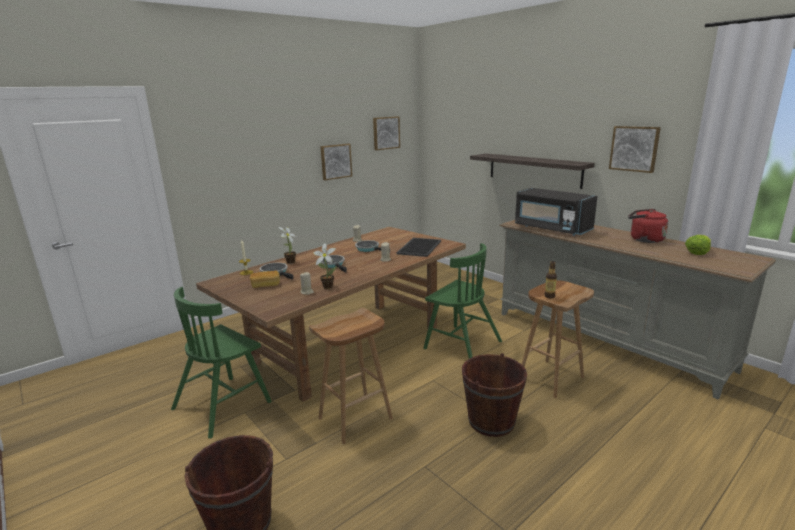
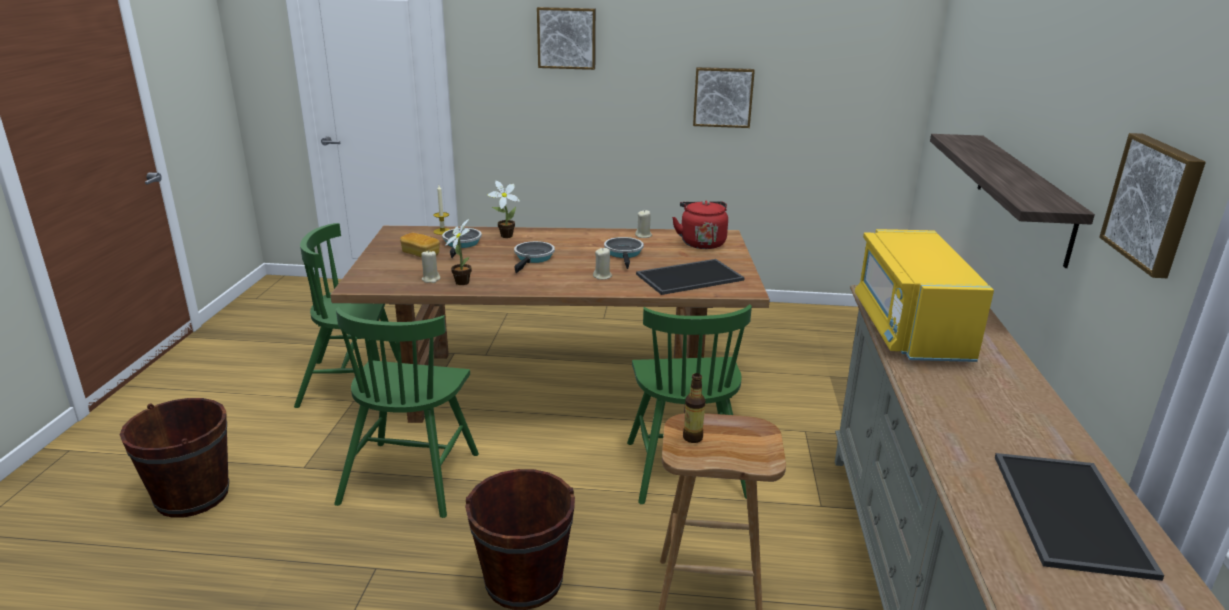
camera: 45 degrees right, 5 degrees up
brown stool [309,308,393,444] -> green chair [334,307,479,518]
picture [373,116,400,150] -> picture moved to [537,7,596,70]
black microwave [515,188,598,236] -> yellow microwave [855,229,994,362]
red kettle [628,209,668,243] -> red kettle moved to [672,201,728,249]
lettuce [685,235,711,255] -> tray [995,453,1165,581]

